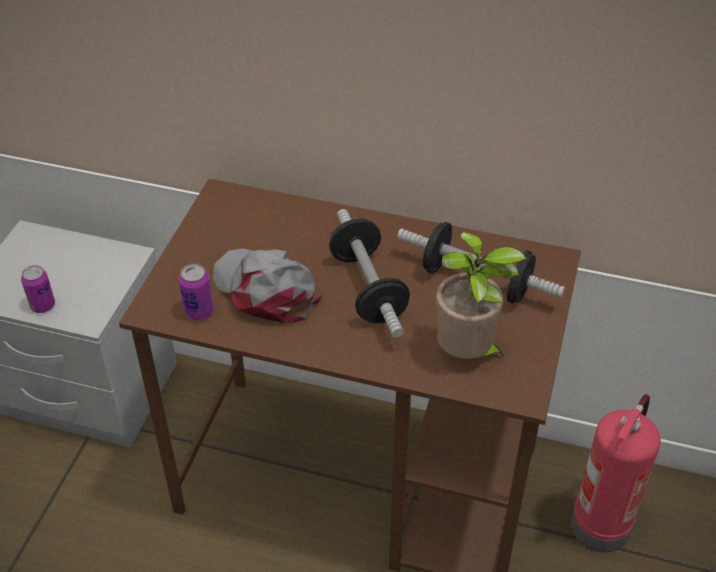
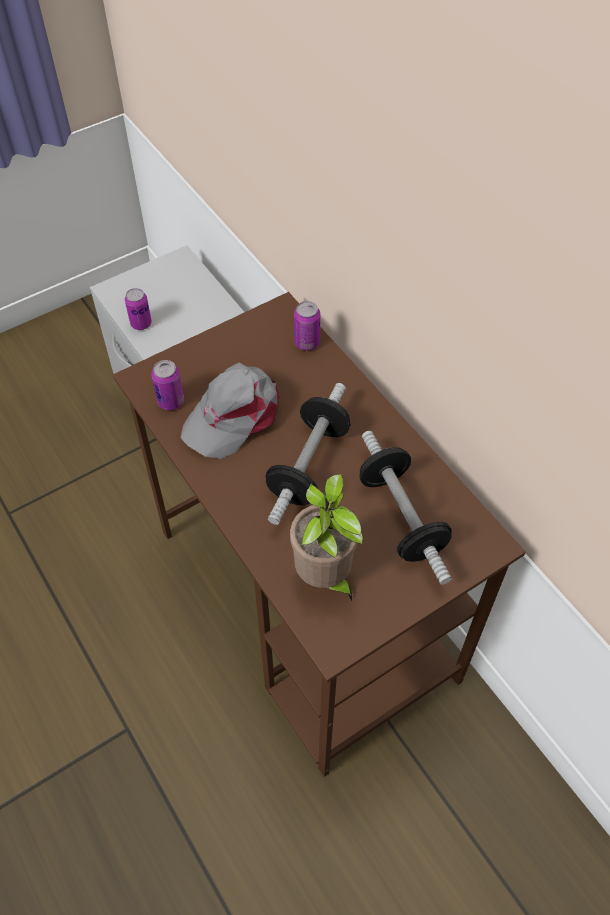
camera: 40 degrees right, 10 degrees up
grey cap [213,248,323,324] -> grey cap turned 135 degrees counterclockwise [180,363,280,459]
fire extinguisher [571,394,661,553] -> none
none -> can [294,301,320,351]

